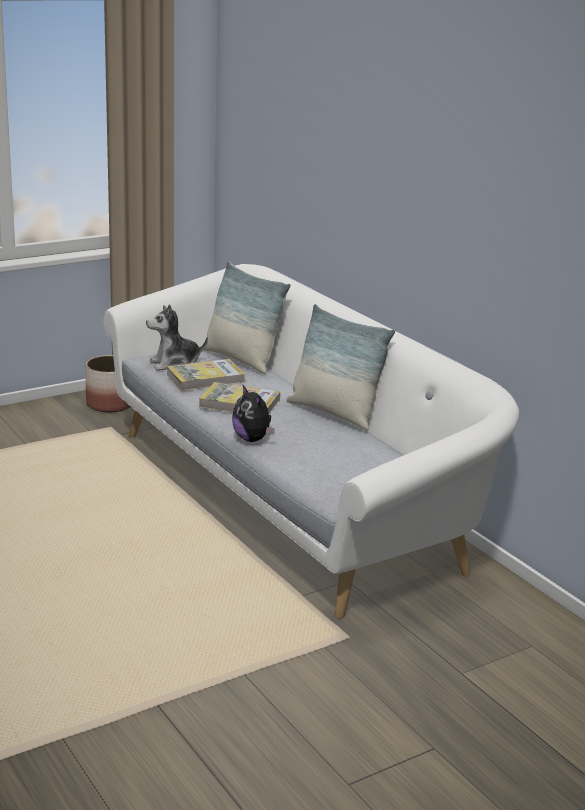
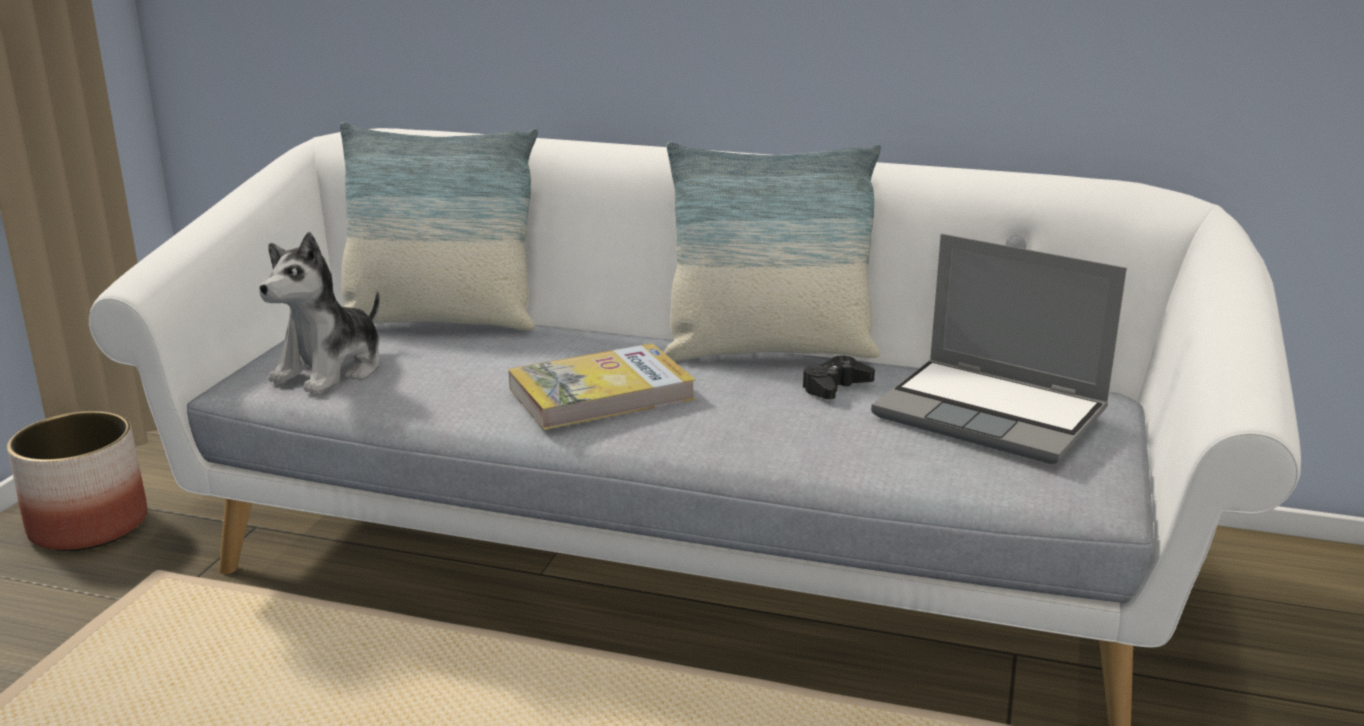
camera: 40 degrees left, 0 degrees up
book [167,359,245,391] -> none
plush toy [232,385,275,442] -> none
none -> black game controller [802,356,875,399]
none -> laptop [871,234,1127,464]

